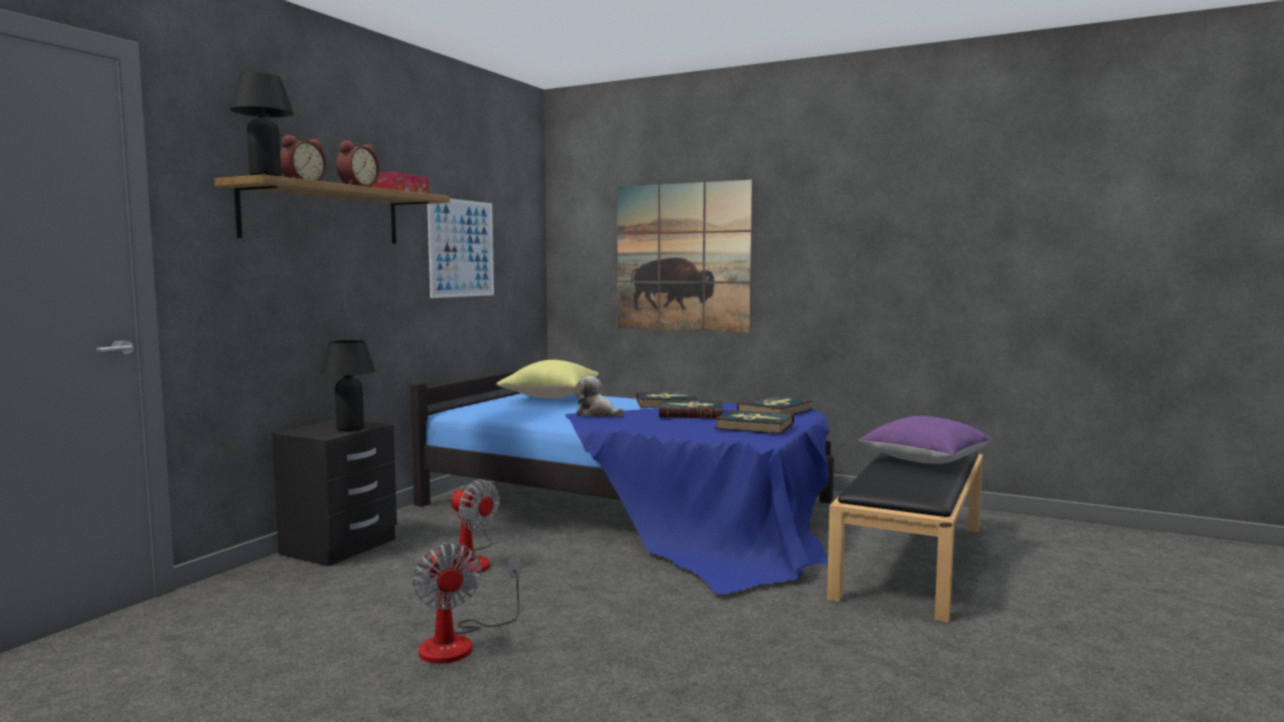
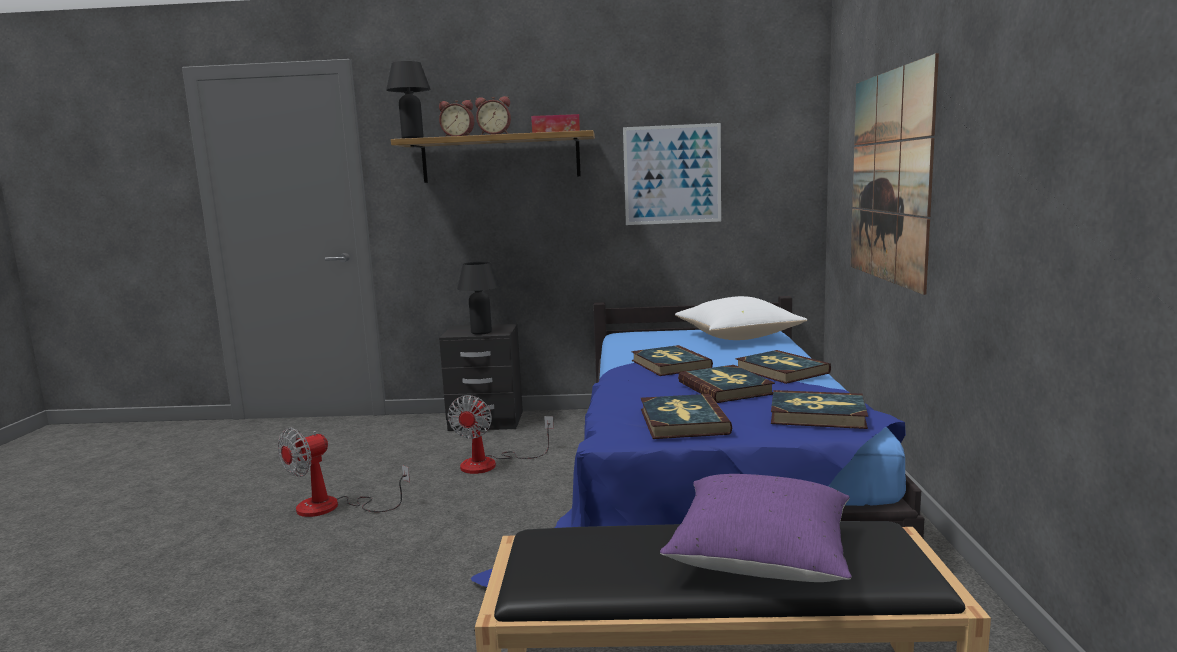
camera: 65 degrees right, 5 degrees up
yellow pillow [496,360,599,398] -> white pillow [675,296,807,340]
plush toy [575,376,624,417] -> book [631,345,713,376]

